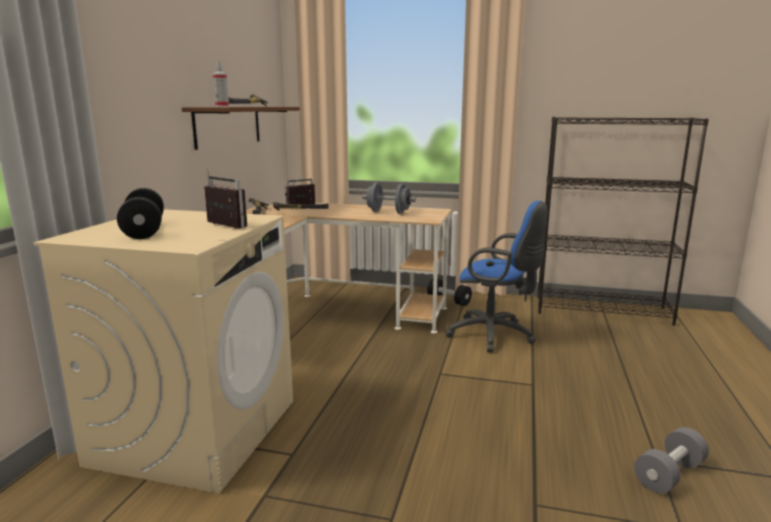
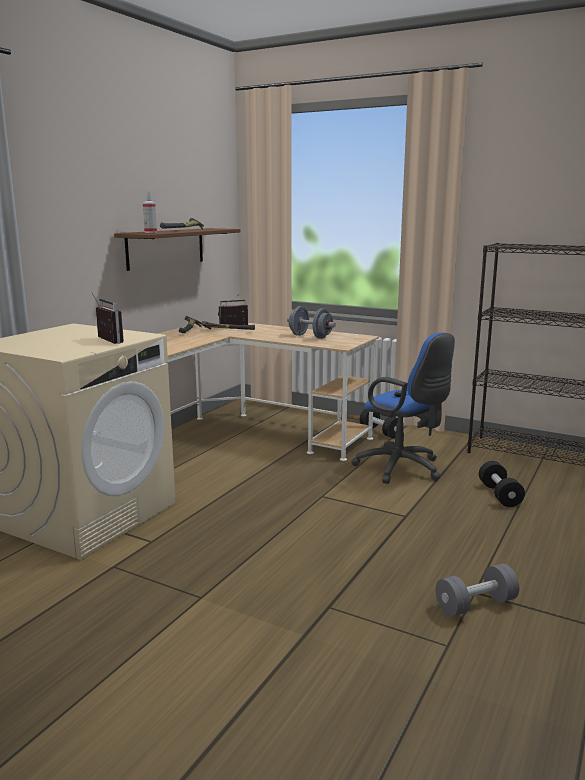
camera: 15 degrees right, 0 degrees up
black dumbbell [117,188,164,239] -> black dumbbell moved to [479,461,525,507]

